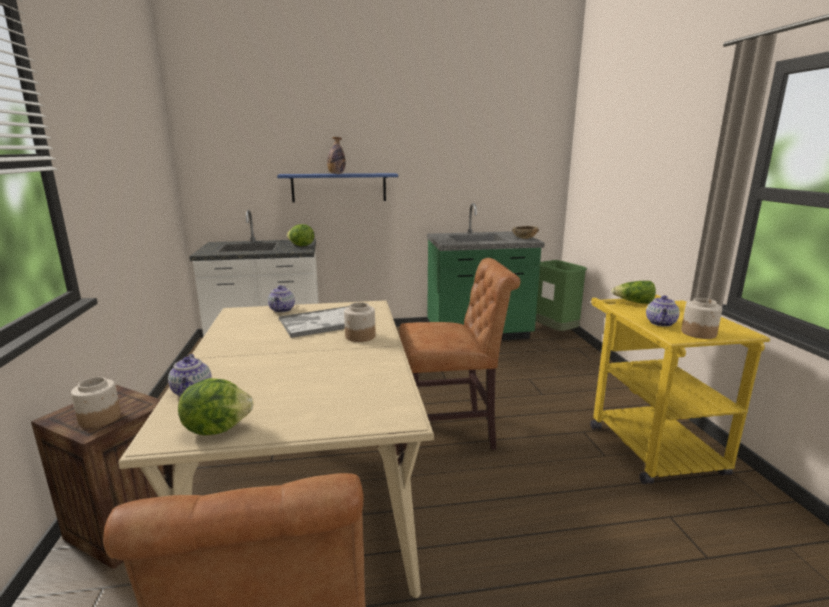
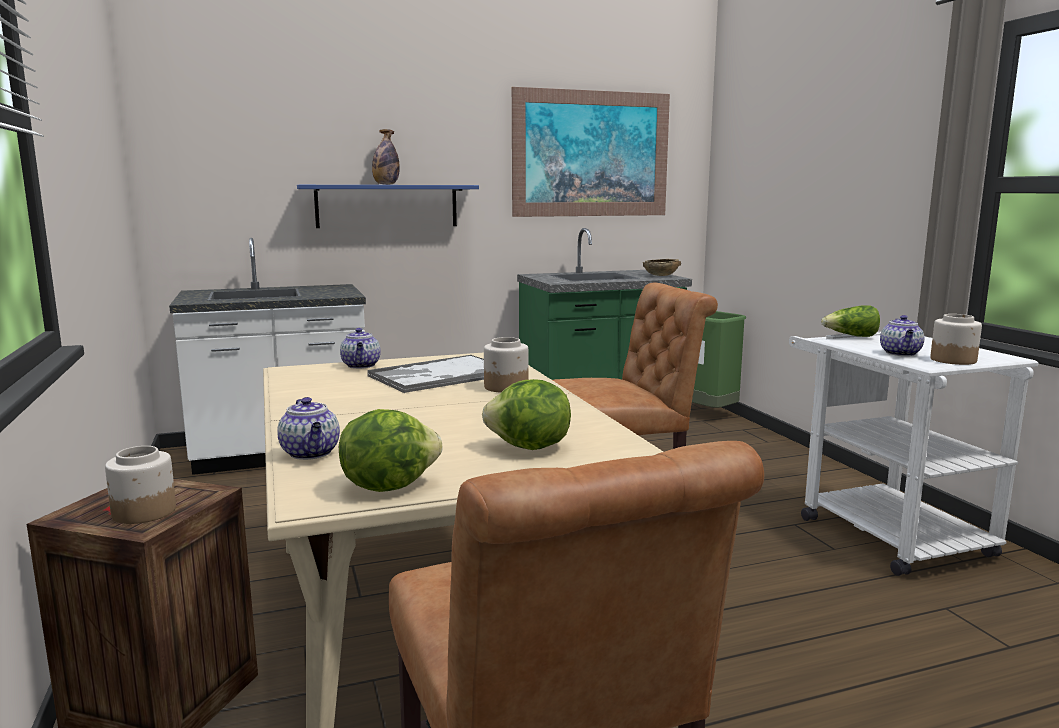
camera: 10 degrees left, 5 degrees down
lettuce [287,224,314,246] -> lettuce moved to [482,379,571,450]
yellow cart [590,295,770,484] -> white cart [789,331,1038,576]
none -> picture [512,87,670,217]

